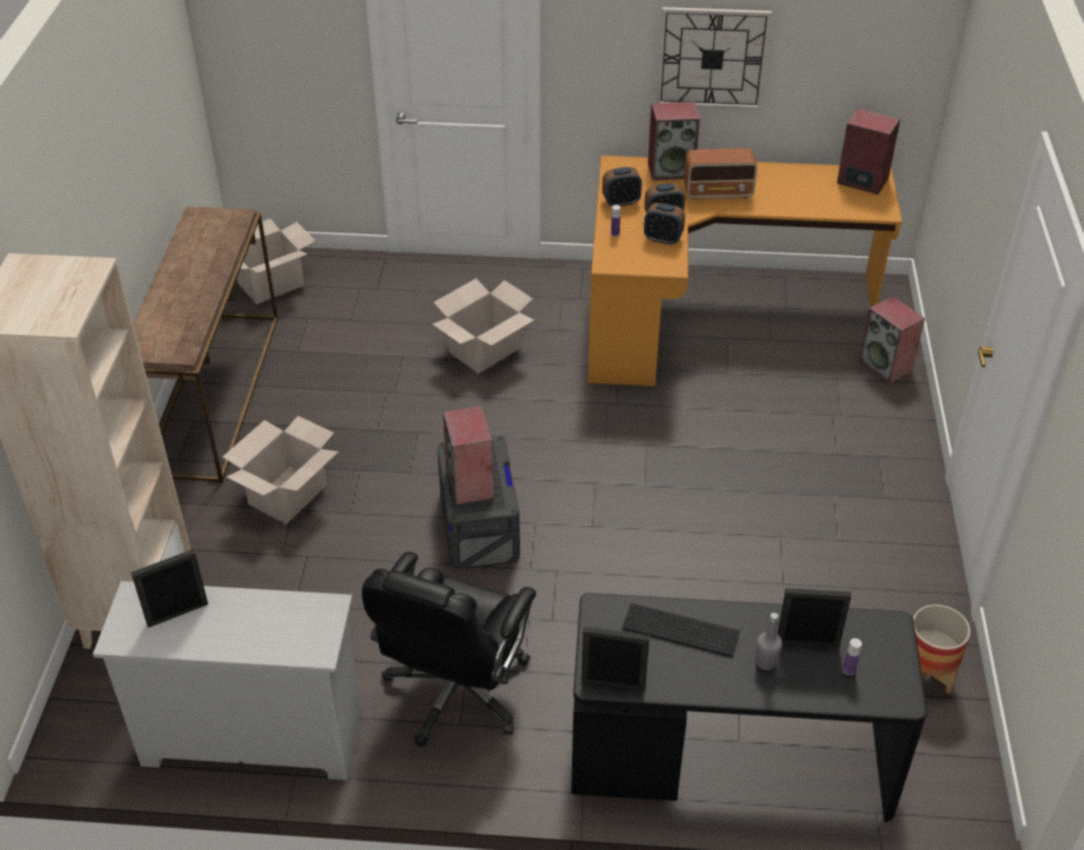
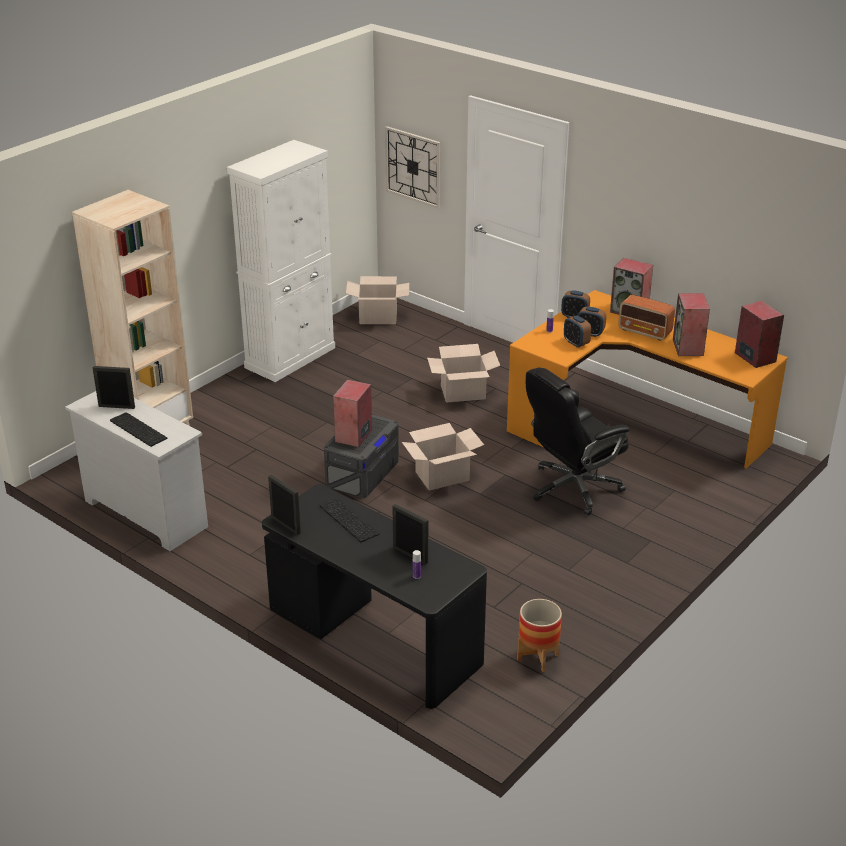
camera: 35 degrees right, 10 degrees down
brown console table [133,206,278,483] -> white cabinet [227,140,335,382]
cardboard box [223,416,338,524] -> cardboard box moved to [402,423,484,491]
black office chair [362,552,536,747] -> black office chair moved to [526,367,630,515]
wall clock [657,7,772,110] -> wall clock moved to [385,126,441,208]
grey bottle [756,612,782,670] -> none
speaker [858,296,925,384] -> speaker moved to [673,293,710,356]
none -> keyboard [110,412,168,447]

